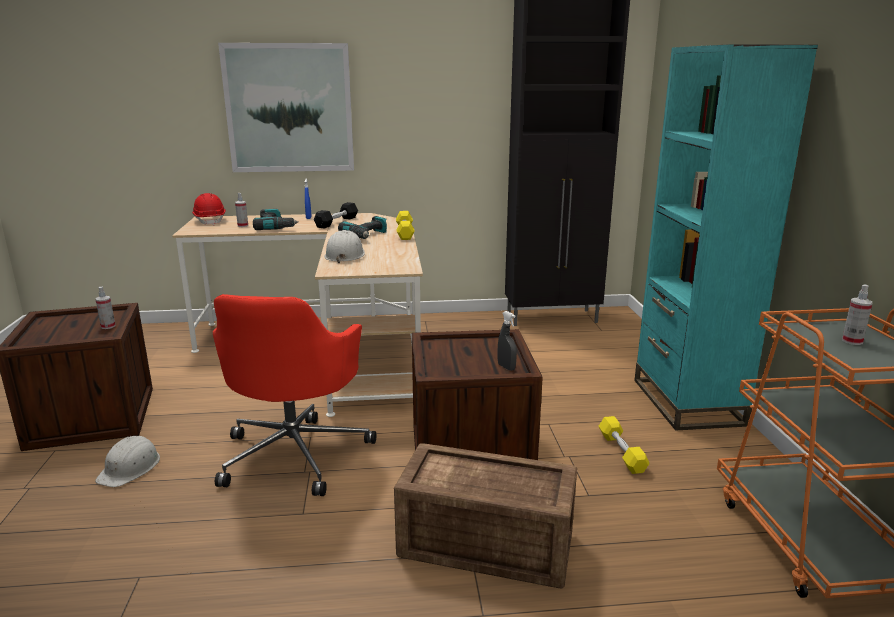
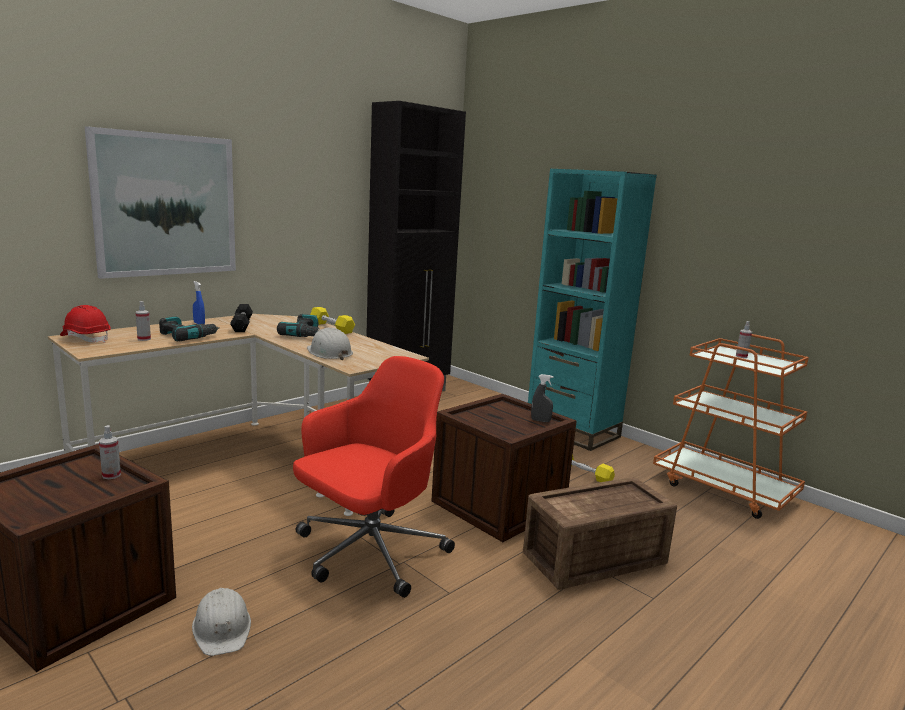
camera: 40 degrees left, 5 degrees down
red office chair [213,294,376,496] -> red office chair turned 105 degrees counterclockwise [293,356,455,598]

